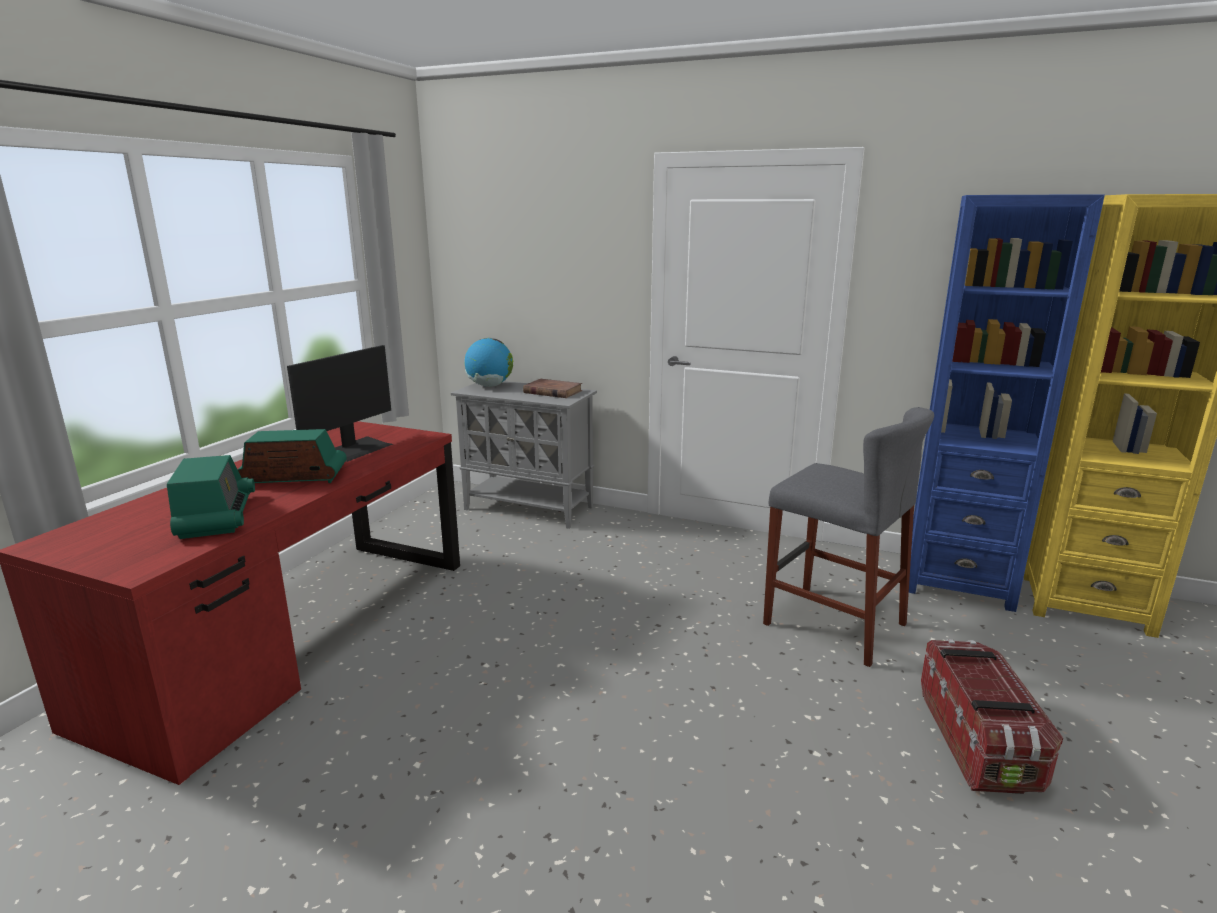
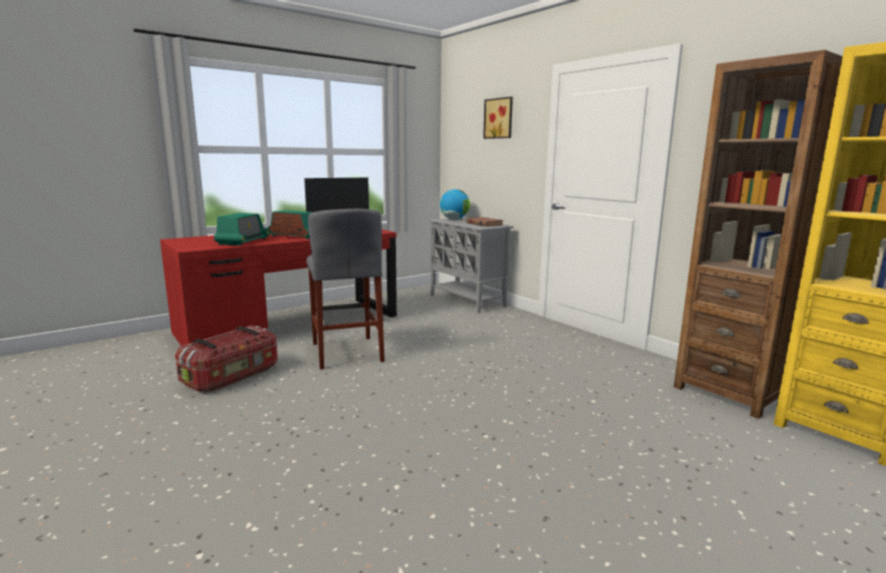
camera: 30 degrees right, 5 degrees down
grey stool [763,407,934,667] -> grey stool moved to [306,209,385,370]
blue bookcase [909,194,1105,612] -> brown bookcase [674,50,843,419]
storage box [921,639,1063,794] -> storage box moved to [175,325,278,393]
none -> picture [483,97,513,139]

